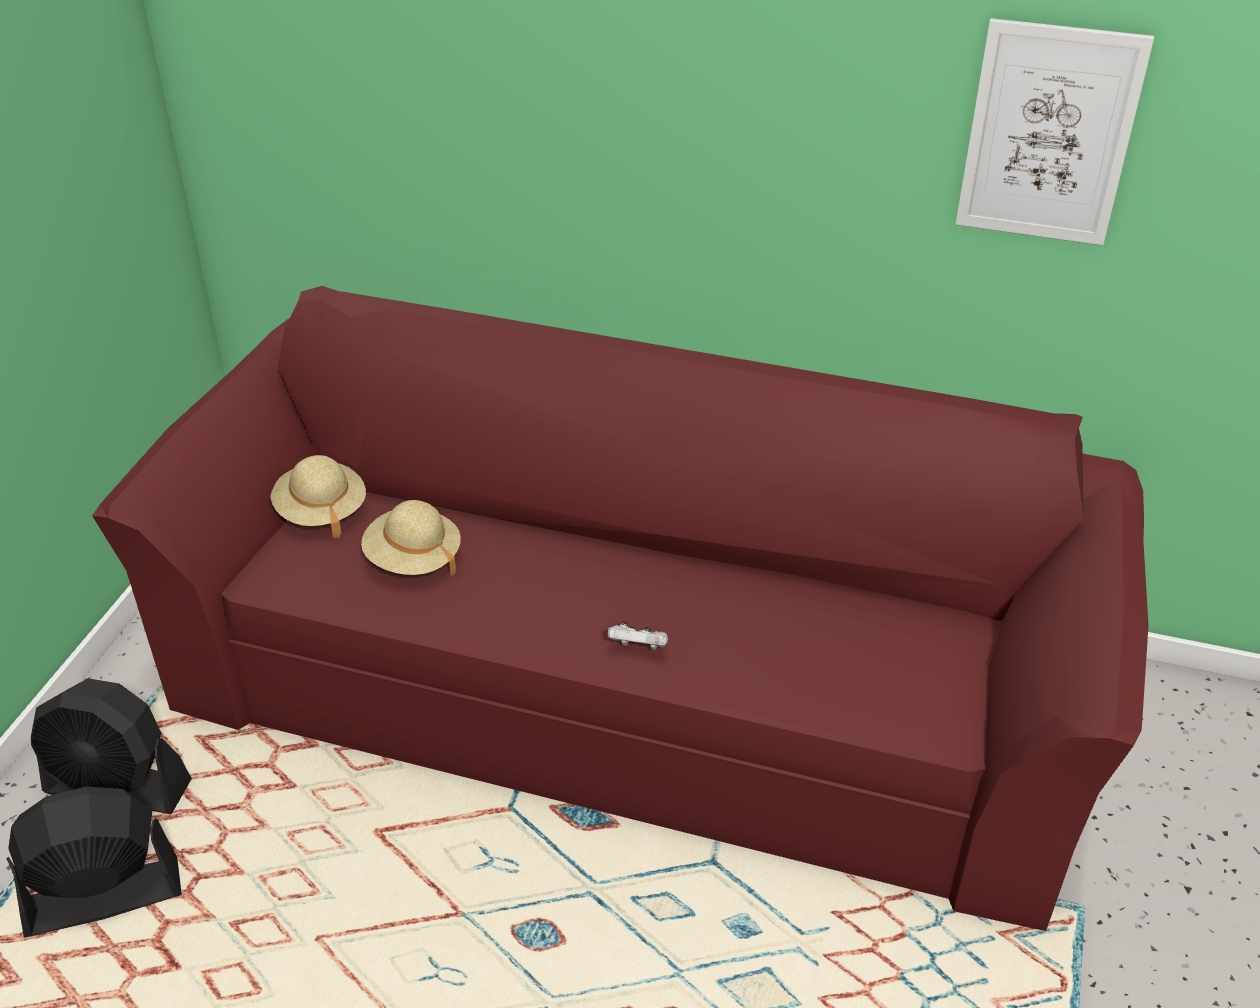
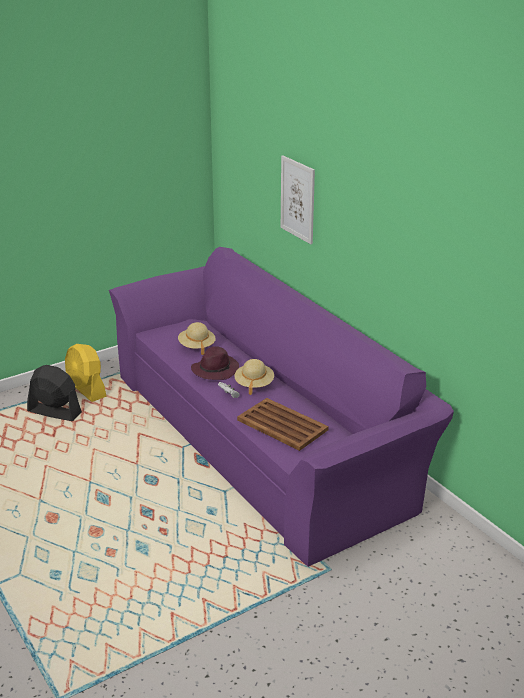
camera: 40 degrees right, 10 degrees down
black fan [31,678,192,814] -> yellow fan [65,344,106,402]
red sofa [92,286,1149,931] -> purple sofa [109,247,454,567]
beige hat [271,455,366,538] -> beige hat moved to [235,359,274,395]
picture [955,18,1154,246] -> picture moved to [281,155,315,244]
none -> purple hat [191,346,239,380]
none -> brown tray [237,398,329,451]

